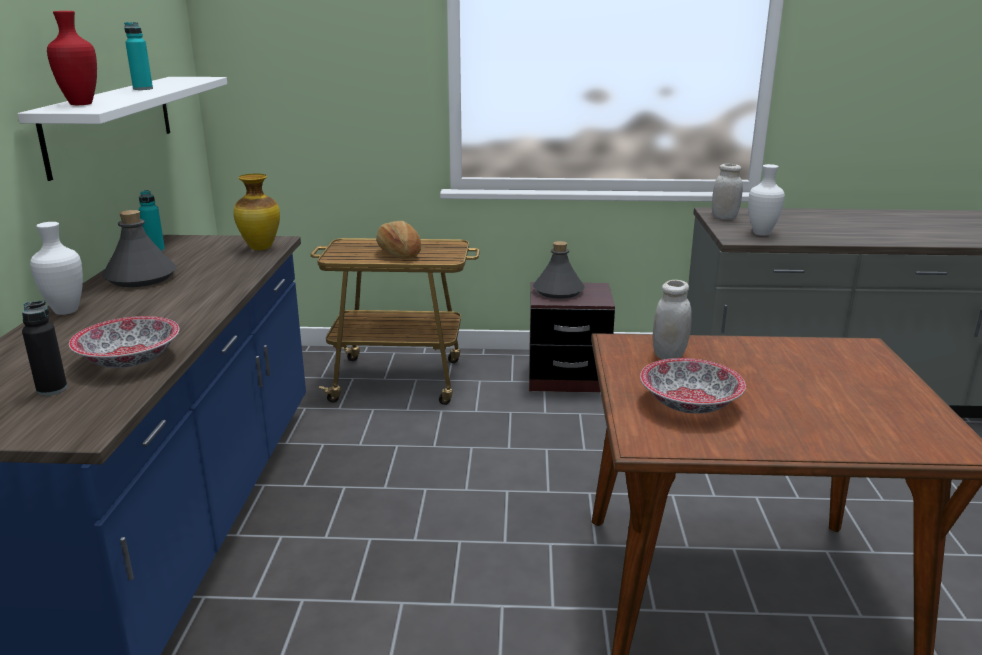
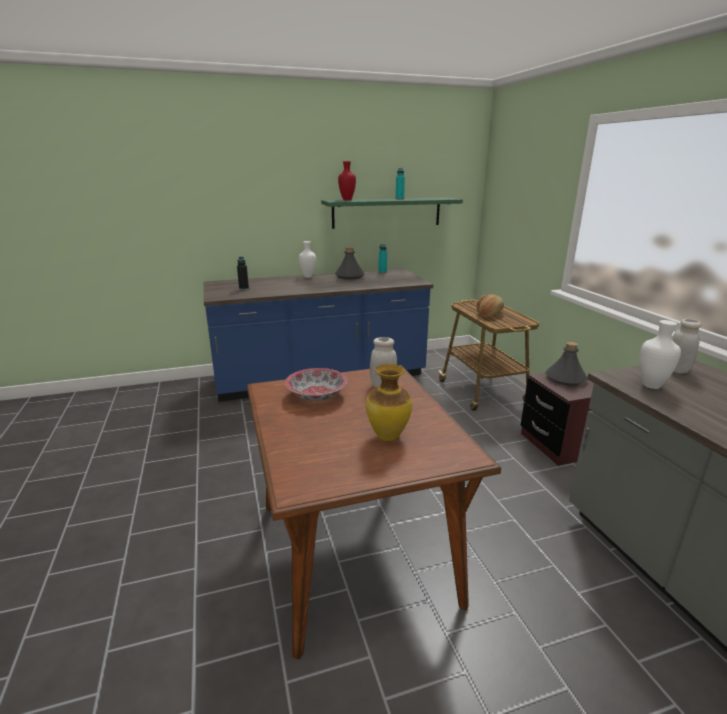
camera: 70 degrees right, 0 degrees up
white shelf [17,77,227,181] -> green shelf [321,197,463,229]
bowl [69,316,180,368] -> none
vase [233,174,280,250] -> vase moved to [366,364,412,441]

